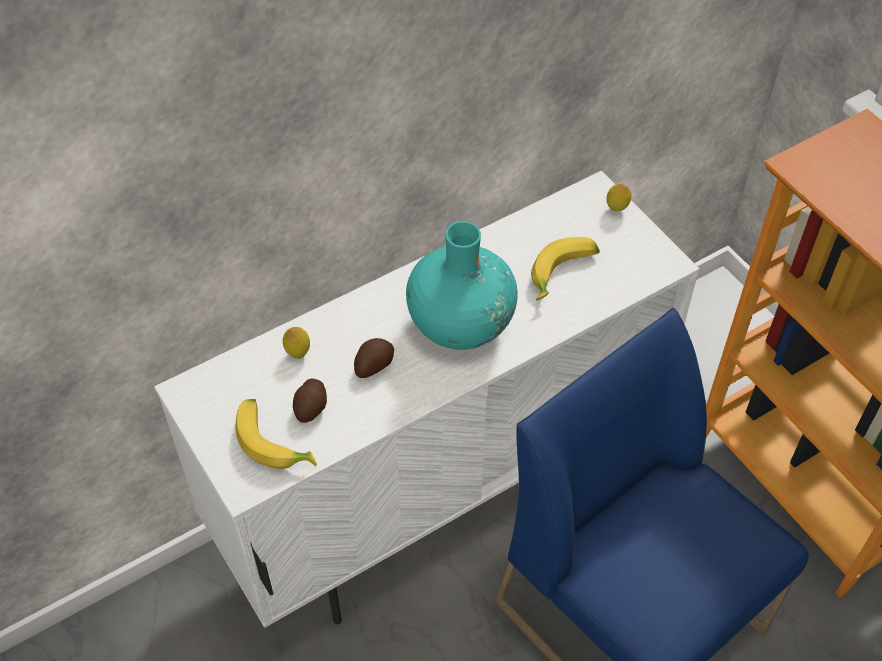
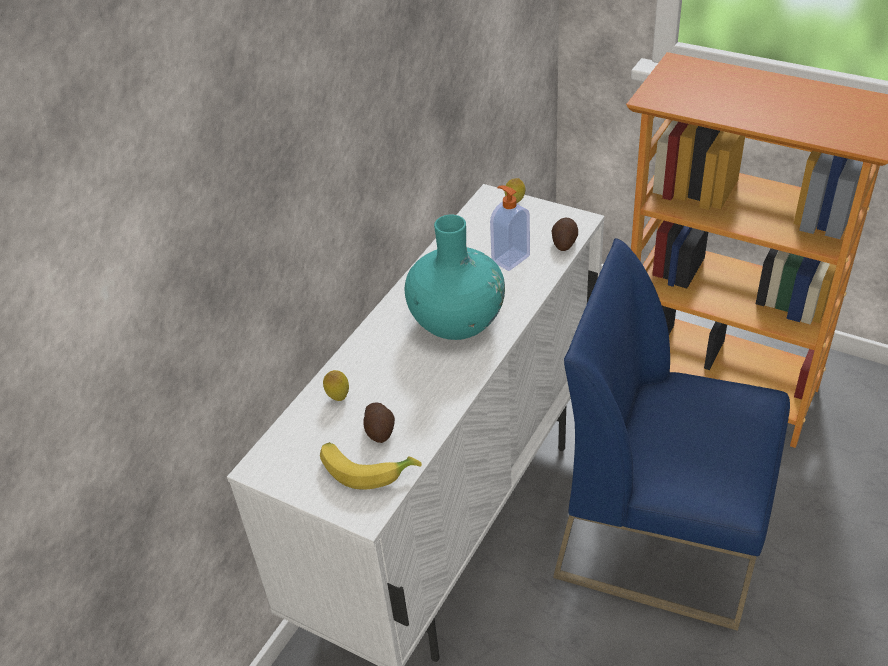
camera: 25 degrees left, 10 degrees down
potato [354,338,394,378] -> potato moved to [551,218,578,251]
banana [531,237,600,301] -> soap dispenser [490,186,530,271]

